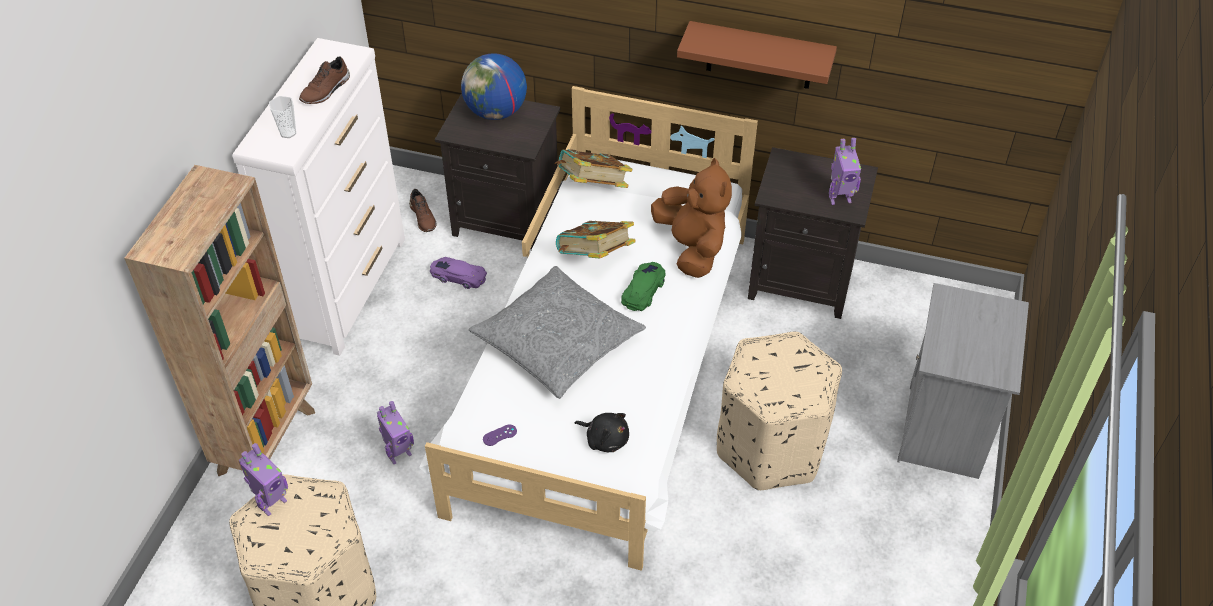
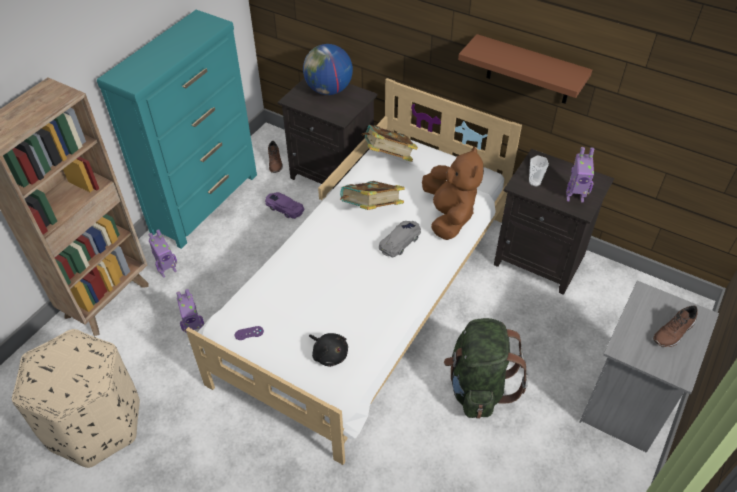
camera: 15 degrees right, 0 degrees up
white dresser [232,38,405,356] -> turquoise dresser [97,10,257,249]
toy robot [239,443,288,516] -> toy robot moved to [148,230,177,278]
cup [269,96,296,138] -> cup moved to [529,155,549,187]
brown shoe [299,57,350,104] -> brown shoe moved to [653,306,698,347]
grey pillow [469,266,646,399] -> none
green toy car [621,262,666,311] -> grey toy car [379,221,421,257]
beige ottoman [717,331,842,490] -> green backpack [444,318,528,418]

